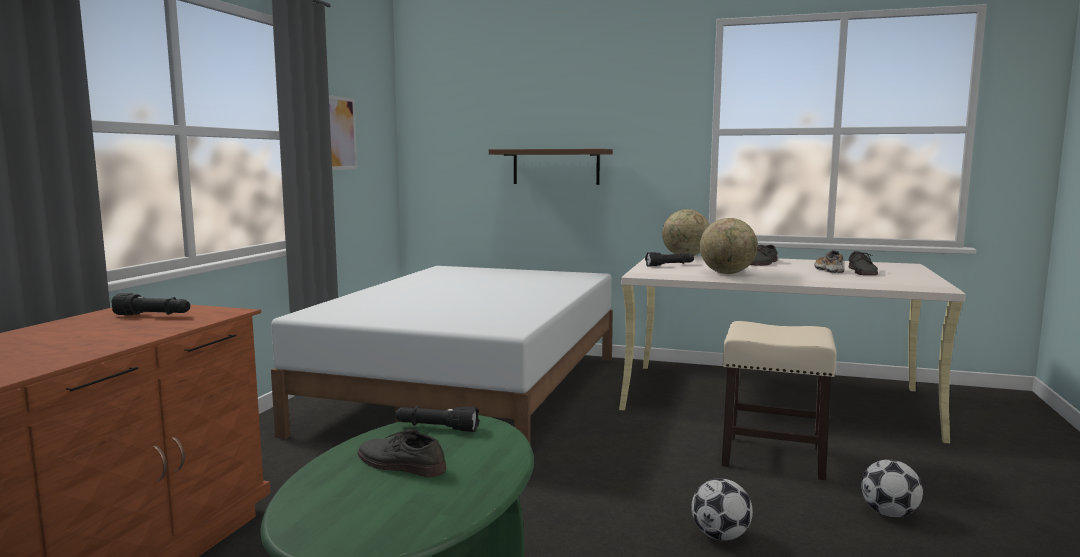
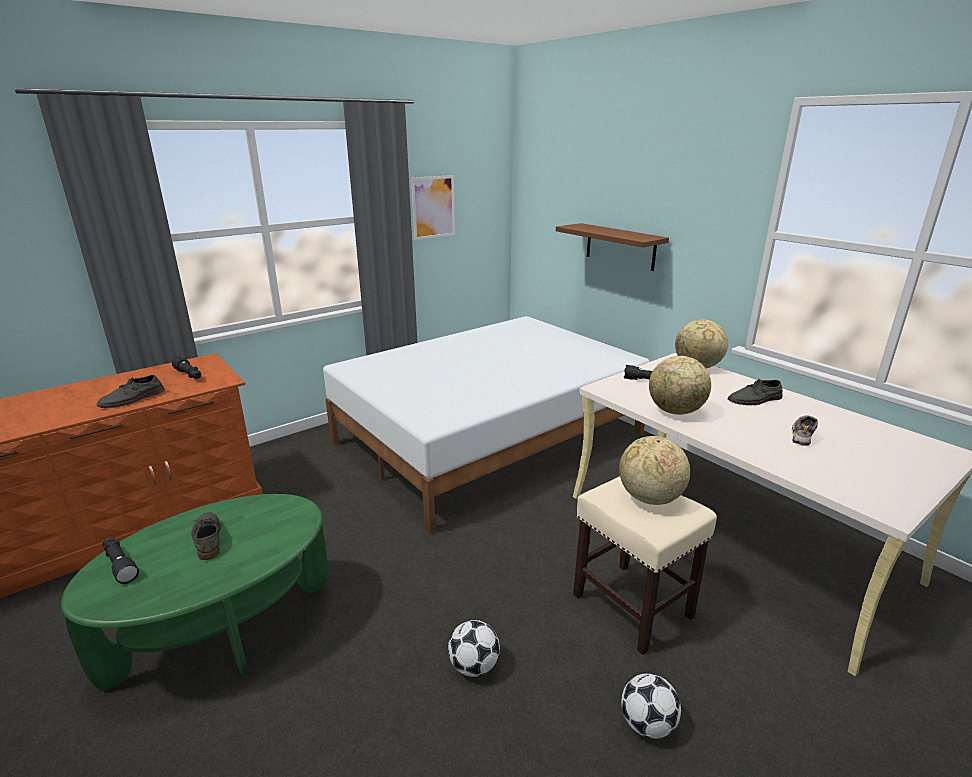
camera: 35 degrees right, 15 degrees up
black flashlight [396,405,479,432] -> black flashlight moved to [103,537,139,584]
grey shoe [848,251,878,275] -> grey shoe moved to [97,375,165,408]
none -> globe [619,436,690,505]

